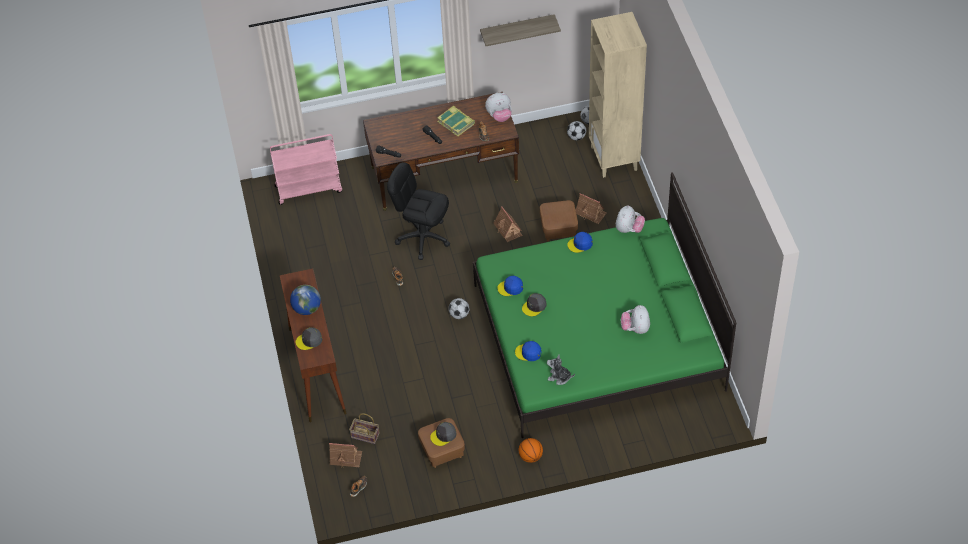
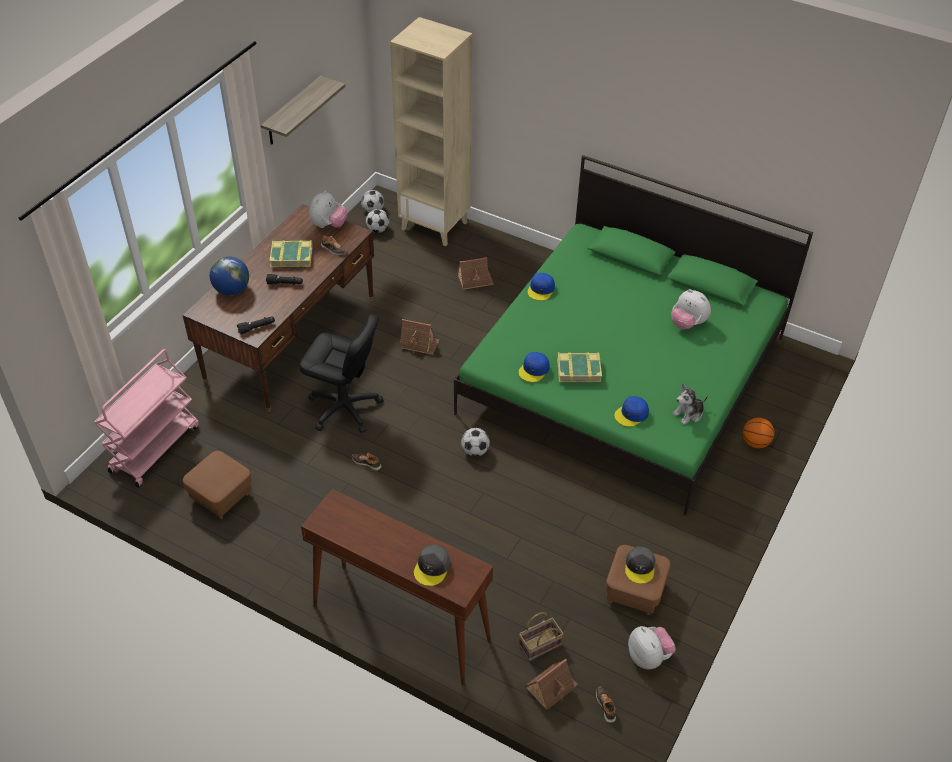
camera: 50 degrees left, 5 degrees down
globe [290,285,321,315] -> globe moved to [210,256,249,295]
black office chair [387,162,450,260] -> black office chair turned 135 degrees counterclockwise [299,314,384,433]
basketball [519,438,543,463] -> basketball moved to [743,417,775,448]
grey cap [522,293,546,316] -> book [557,352,602,382]
brown ottoman [540,200,578,241] -> brown ottoman moved to [183,451,252,519]
plush toy [616,205,645,233] -> plush toy moved to [628,626,676,670]

